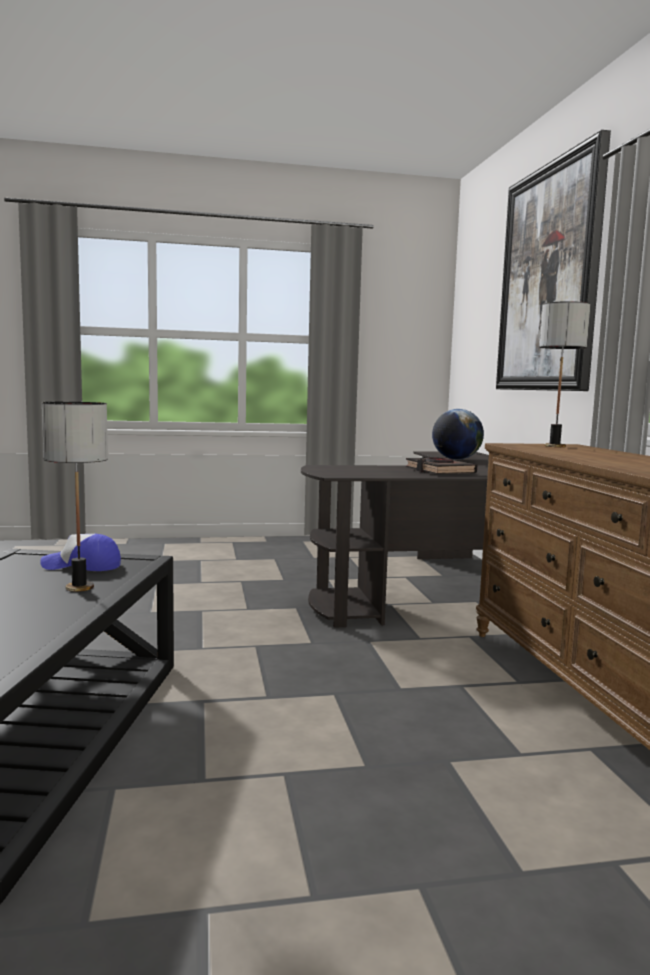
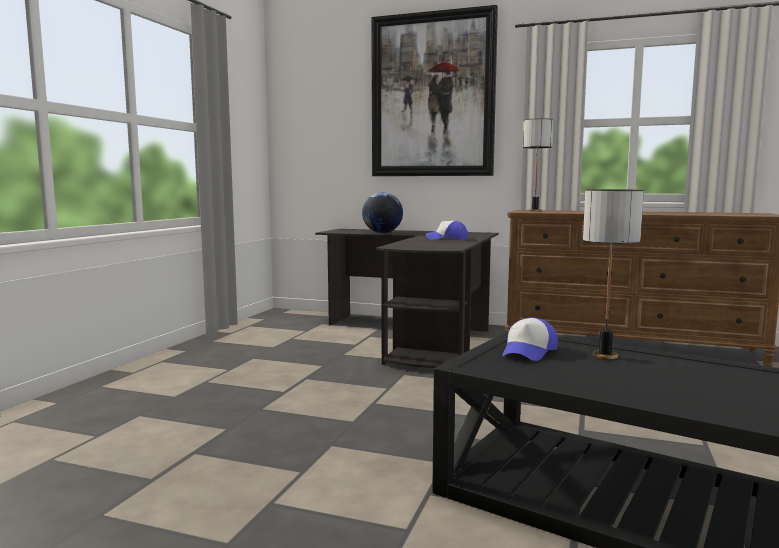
camera: 60 degrees left, 0 degrees up
black book [406,458,477,474] -> cap [426,221,468,240]

